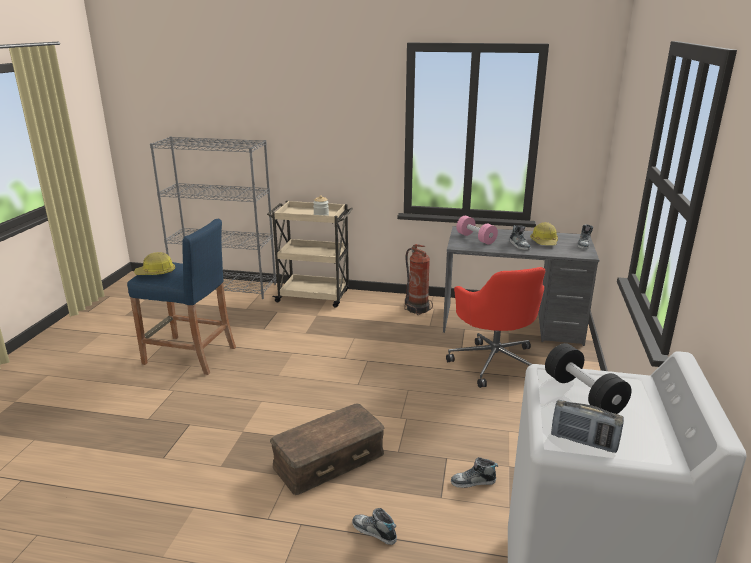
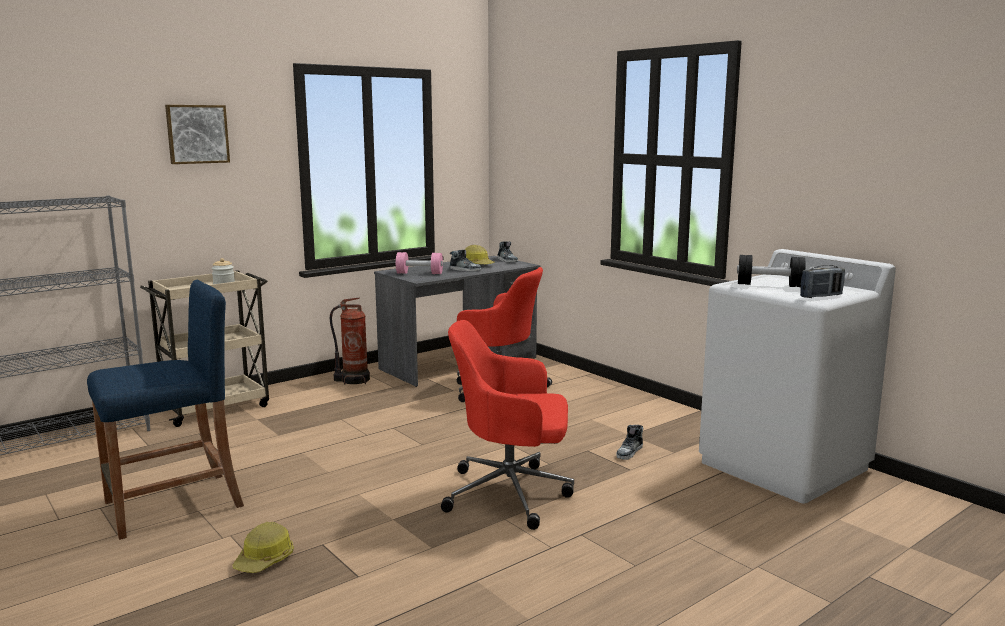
camera: 50 degrees left, 10 degrees down
hard hat [134,252,175,275] -> hard hat moved to [233,522,294,573]
brown storage box [270,403,384,495] -> red office chair [441,320,574,530]
shoe [352,508,397,545] -> none
none -> picture [165,105,230,164]

